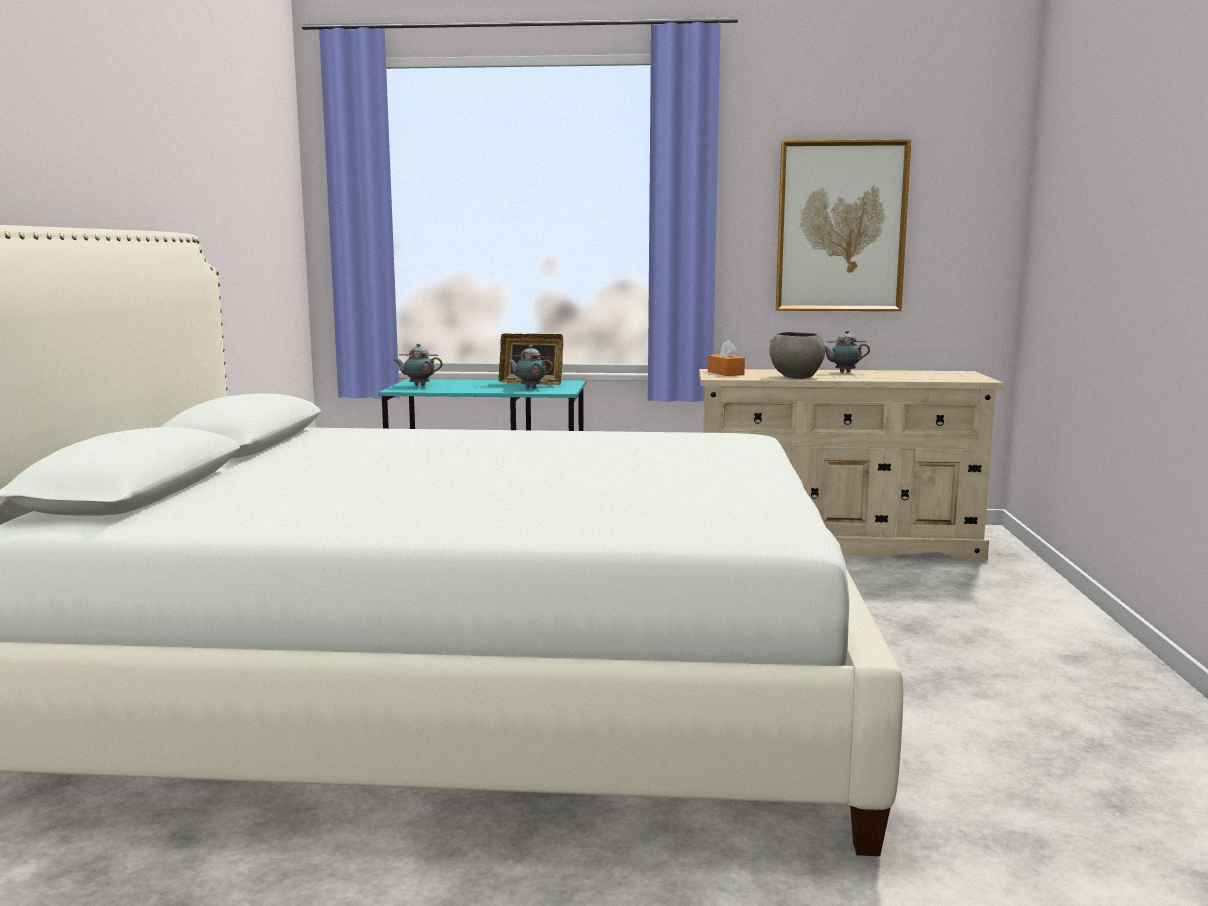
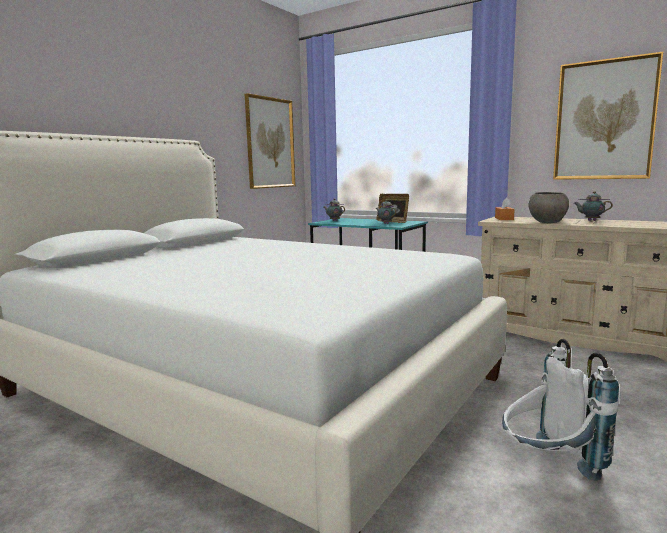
camera: 30 degrees right, 0 degrees up
none -> picture [245,93,295,189]
none -> white backpack [502,339,619,481]

